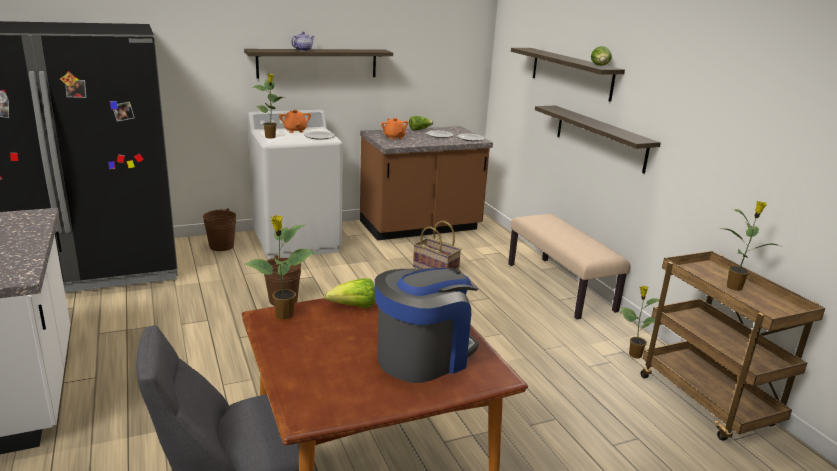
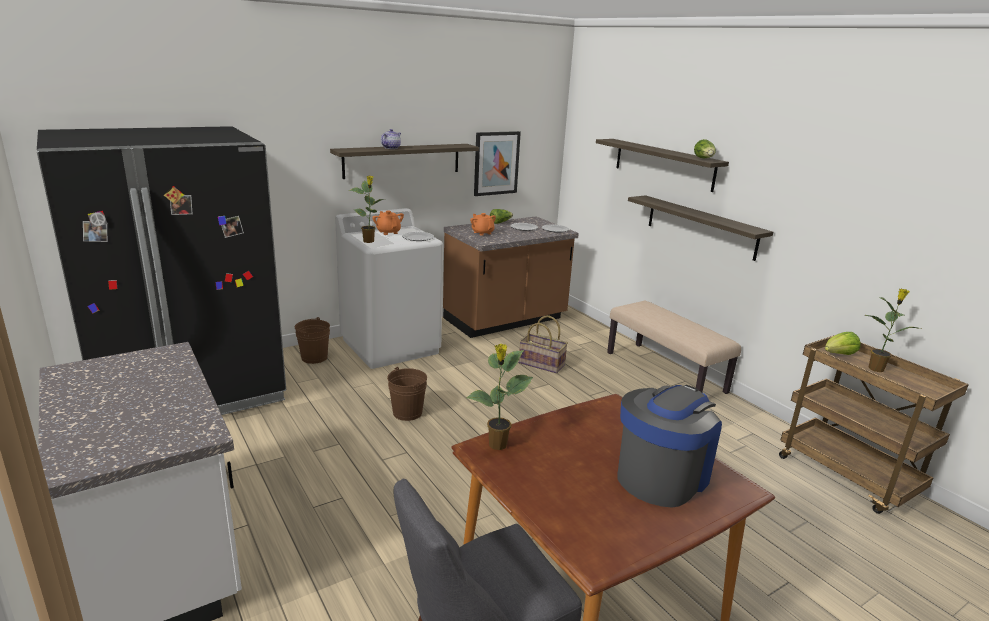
camera: 10 degrees left, 0 degrees up
lettuce [324,278,375,308] -> lettuce moved to [825,332,861,355]
potted plant [620,286,660,359] -> none
none -> picture [474,131,521,196]

